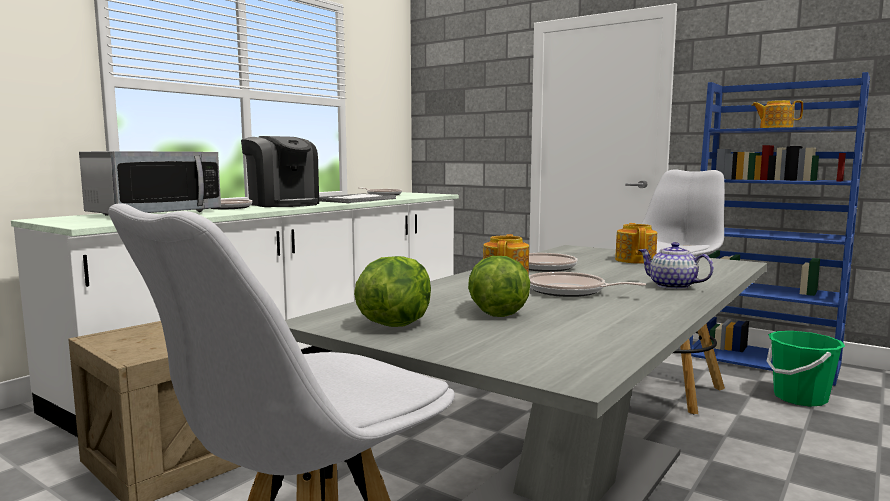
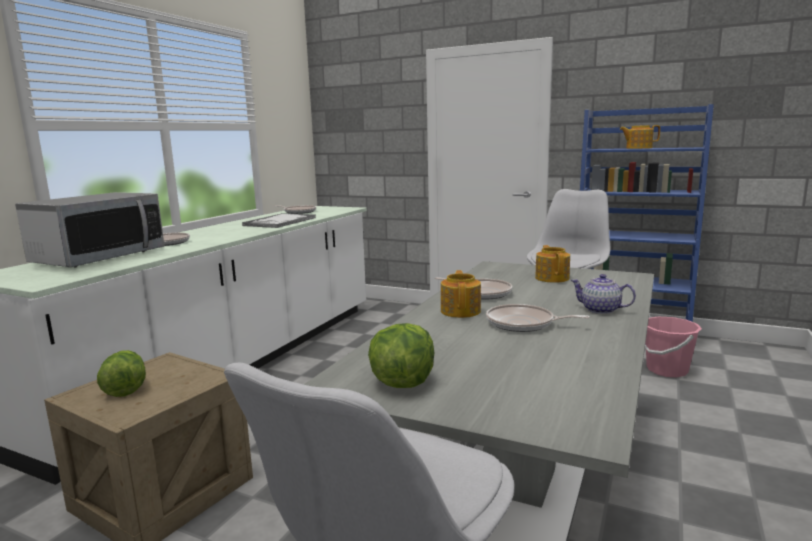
camera: 10 degrees left, 5 degrees up
coffee machine [241,136,319,207] -> none
lettuce [468,256,530,317] -> lettuce moved to [97,350,146,397]
green bucket [767,331,845,407] -> pink bucket [645,317,702,378]

